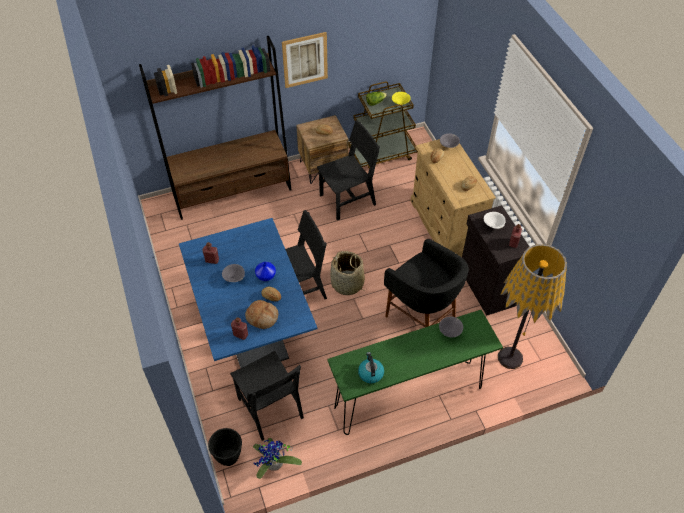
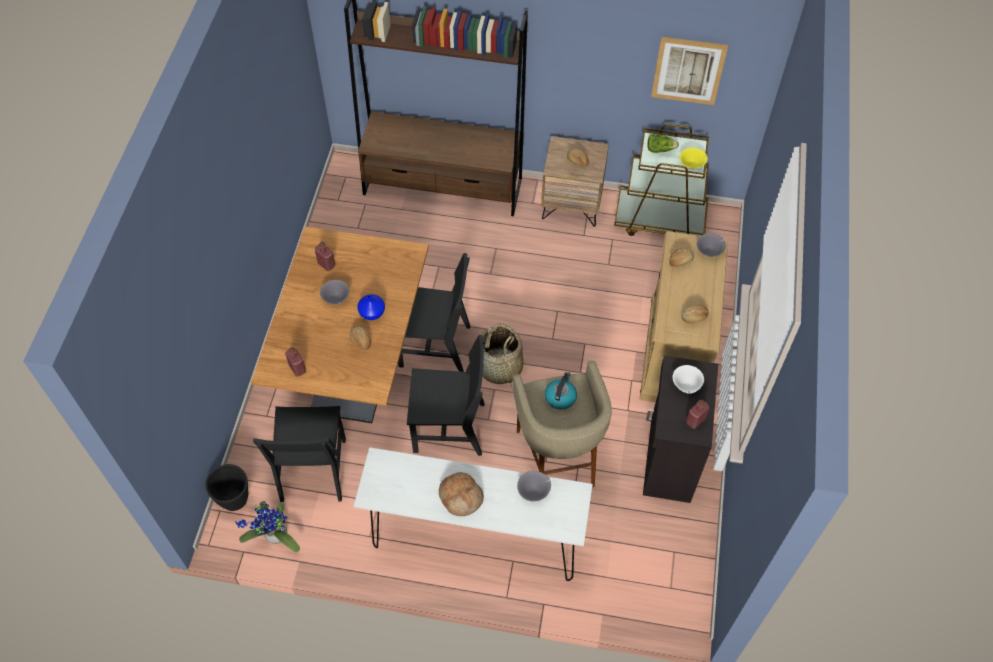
camera: 30 degrees right, 5 degrees up
blue dining table [179,218,317,368] -> brown dining table [251,226,429,423]
bread [245,300,279,329] -> bread moved to [439,472,484,516]
picture [282,32,328,88] -> picture moved to [651,37,728,105]
black chair [317,120,380,220] -> black chair moved to [407,335,485,456]
green console table [327,310,503,435] -> white console table [354,447,593,581]
kettle [358,352,384,383] -> kettle moved to [545,372,577,410]
black stool [384,239,469,327] -> beige stool [513,361,612,487]
floor lamp [498,244,567,369] -> none

